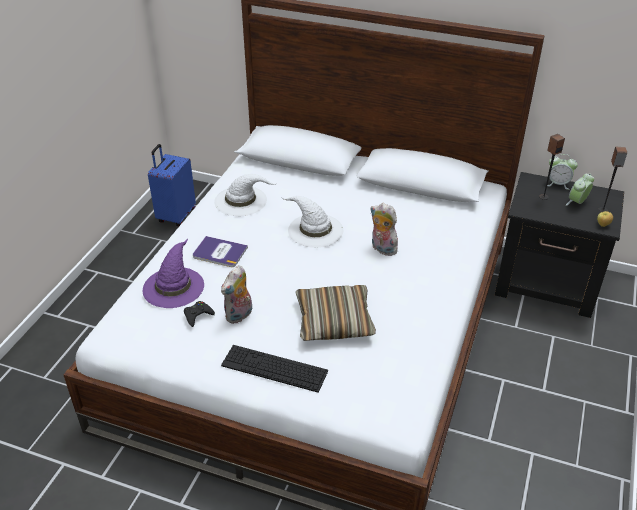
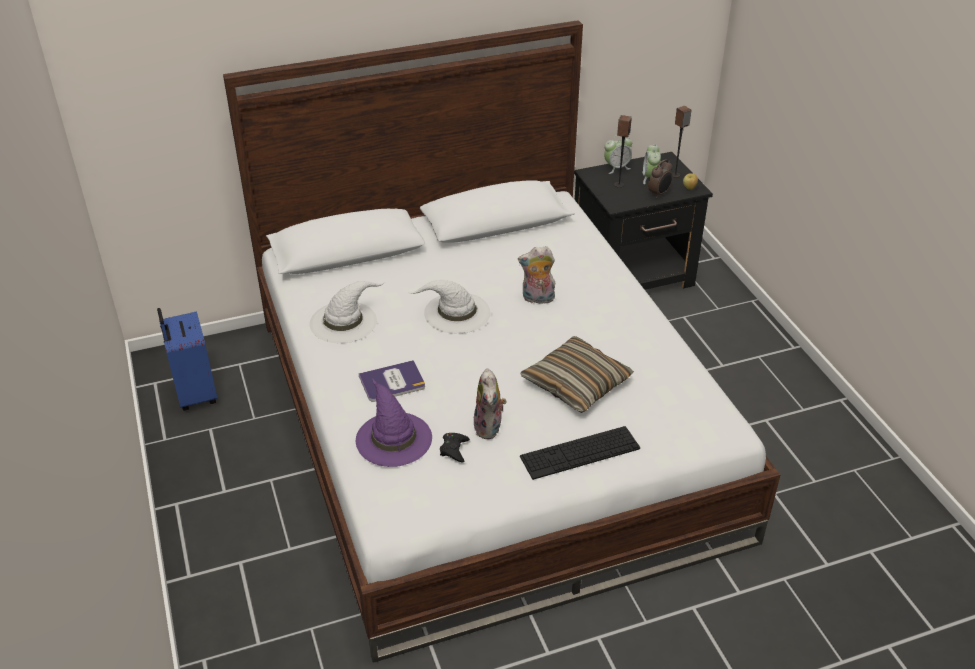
camera: 40 degrees left, 0 degrees up
none -> alarm clock [648,159,672,198]

